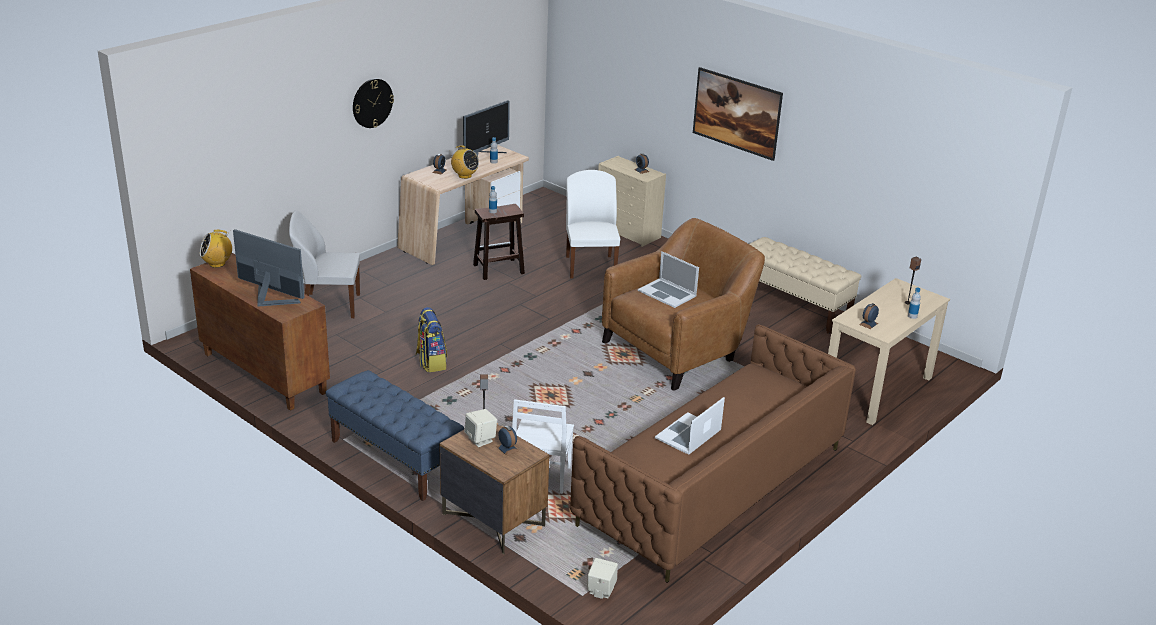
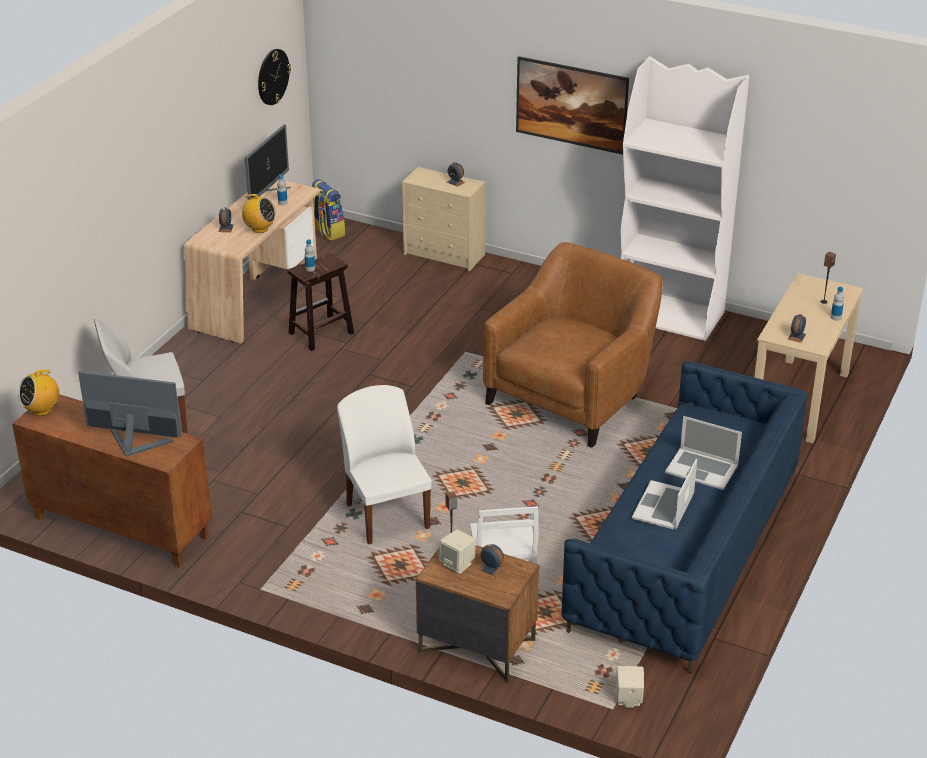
camera: 15 degrees left, 5 degrees up
blue bench [326,370,464,501] -> none
wall clock [353,78,394,128] -> wall clock moved to [258,49,291,105]
backpack [416,307,447,372] -> backpack moved to [312,179,345,240]
white chair [566,170,620,279] -> white chair moved to [337,385,432,544]
brown sofa [570,324,856,583] -> blue sofa [561,361,808,673]
laptop [638,251,699,308] -> laptop moved to [665,416,742,490]
beige bench [749,237,861,334] -> white bookcase [620,56,749,341]

